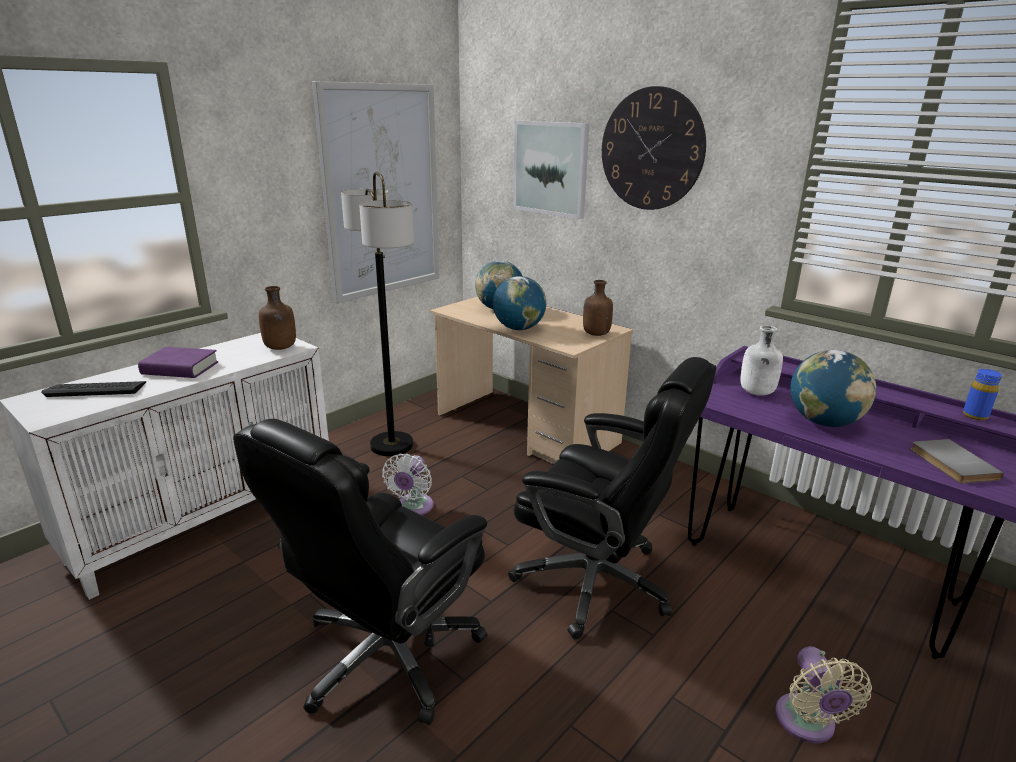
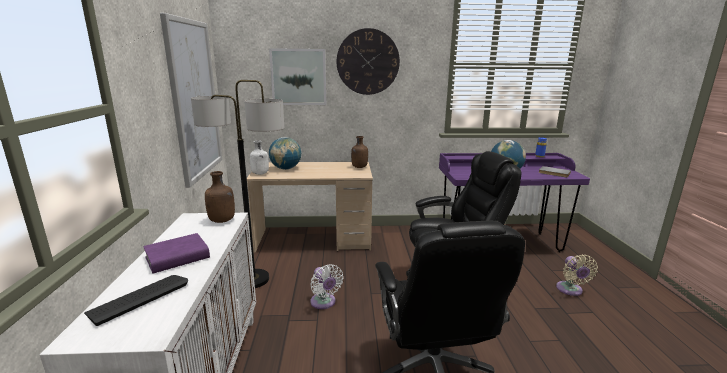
camera: 45 degrees left, 5 degrees down
globe [493,276,546,330] -> none
white bottle [740,325,783,396] -> white bottle moved to [250,140,269,175]
beige fan [775,646,872,743] -> beige fan turned 45 degrees clockwise [556,255,598,296]

